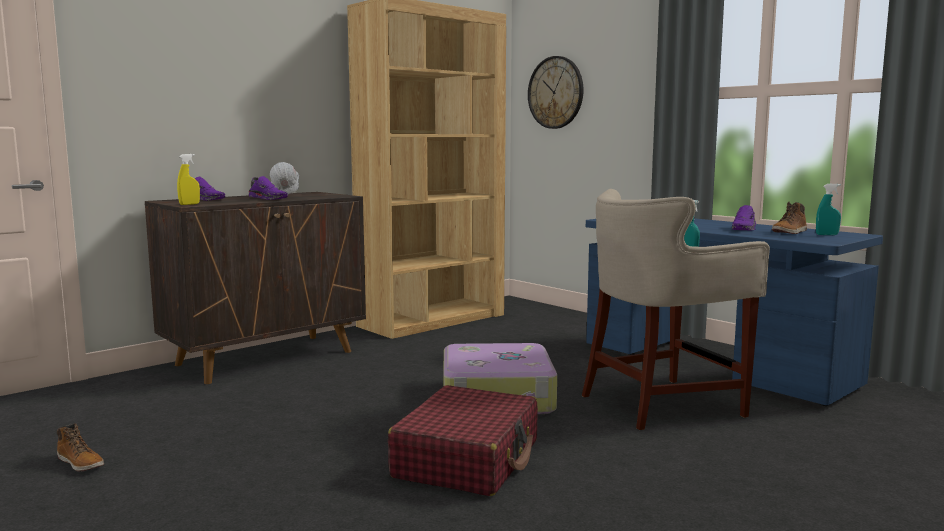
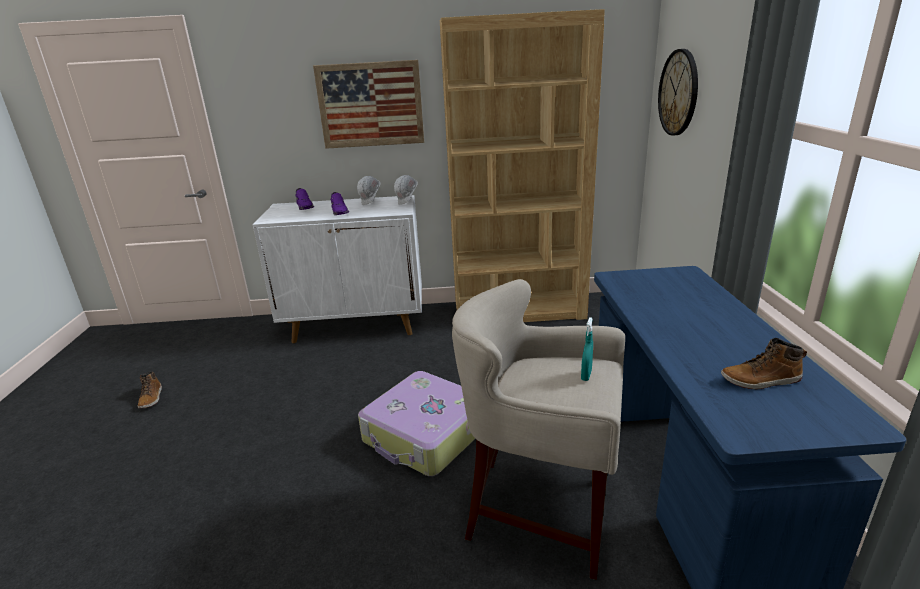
camera: 40 degrees right, 15 degrees up
brown cabinet [145,192,366,384] -> white cabinet [253,195,422,343]
yellow spray bottle [177,154,200,205] -> none
red suitcase [388,385,538,496] -> none
purple shoe [732,205,756,230] -> none
turquoise spray bottle [816,184,841,235] -> none
none -> picture [313,60,424,149]
none -> white hard hat [394,175,418,205]

